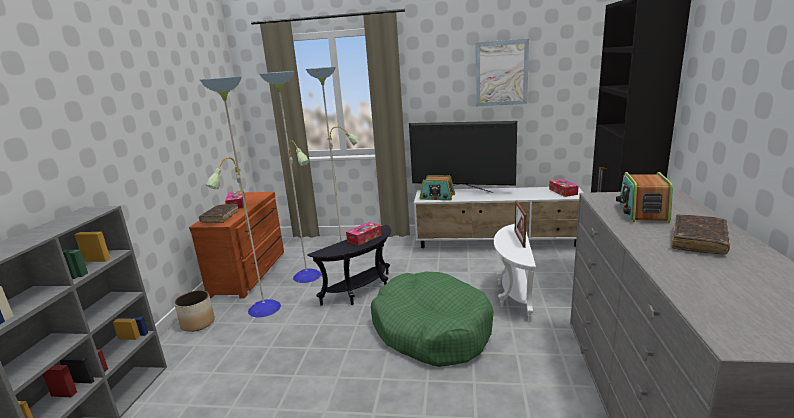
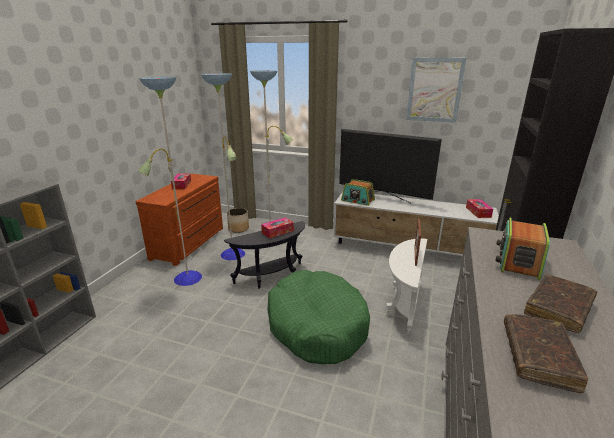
camera: 10 degrees right, 5 degrees up
planter [174,290,215,332] -> planter moved to [227,208,249,233]
brown book [199,204,239,223] -> brown book moved to [504,314,588,393]

